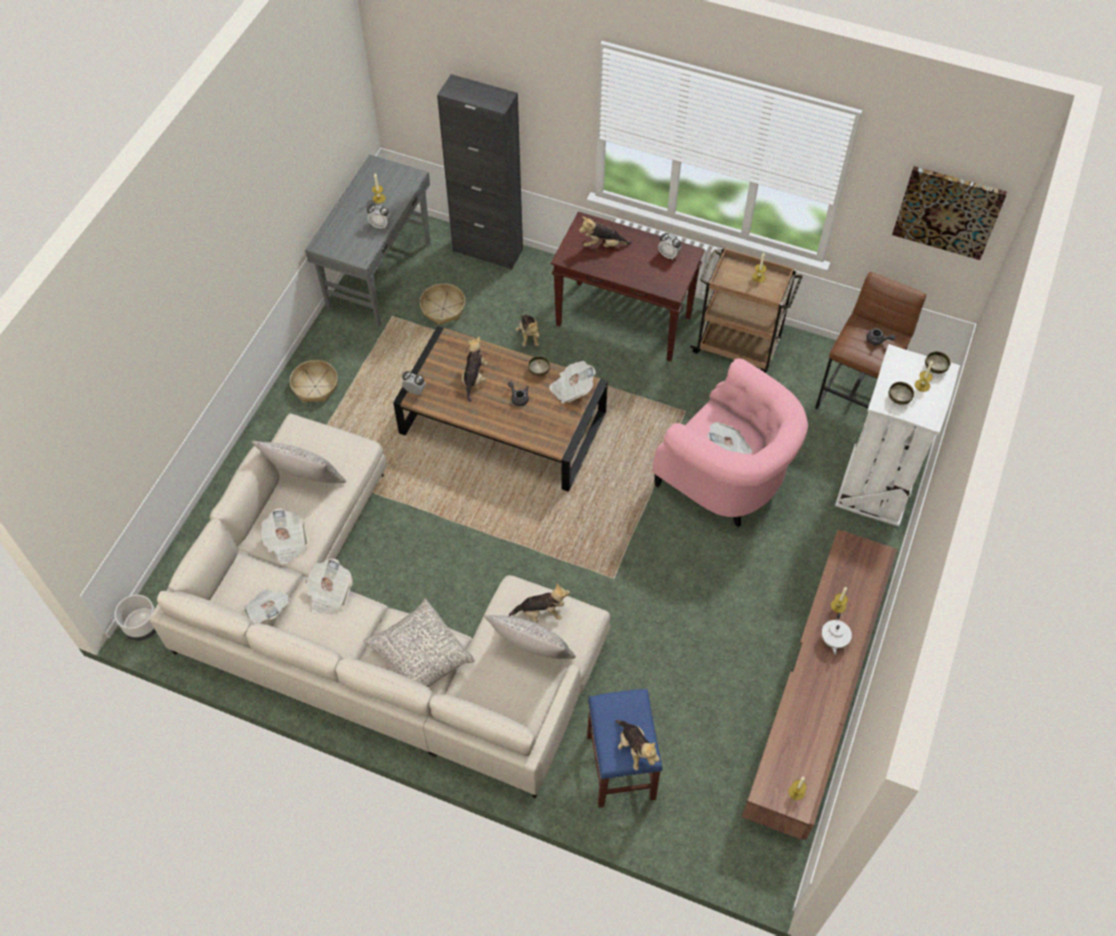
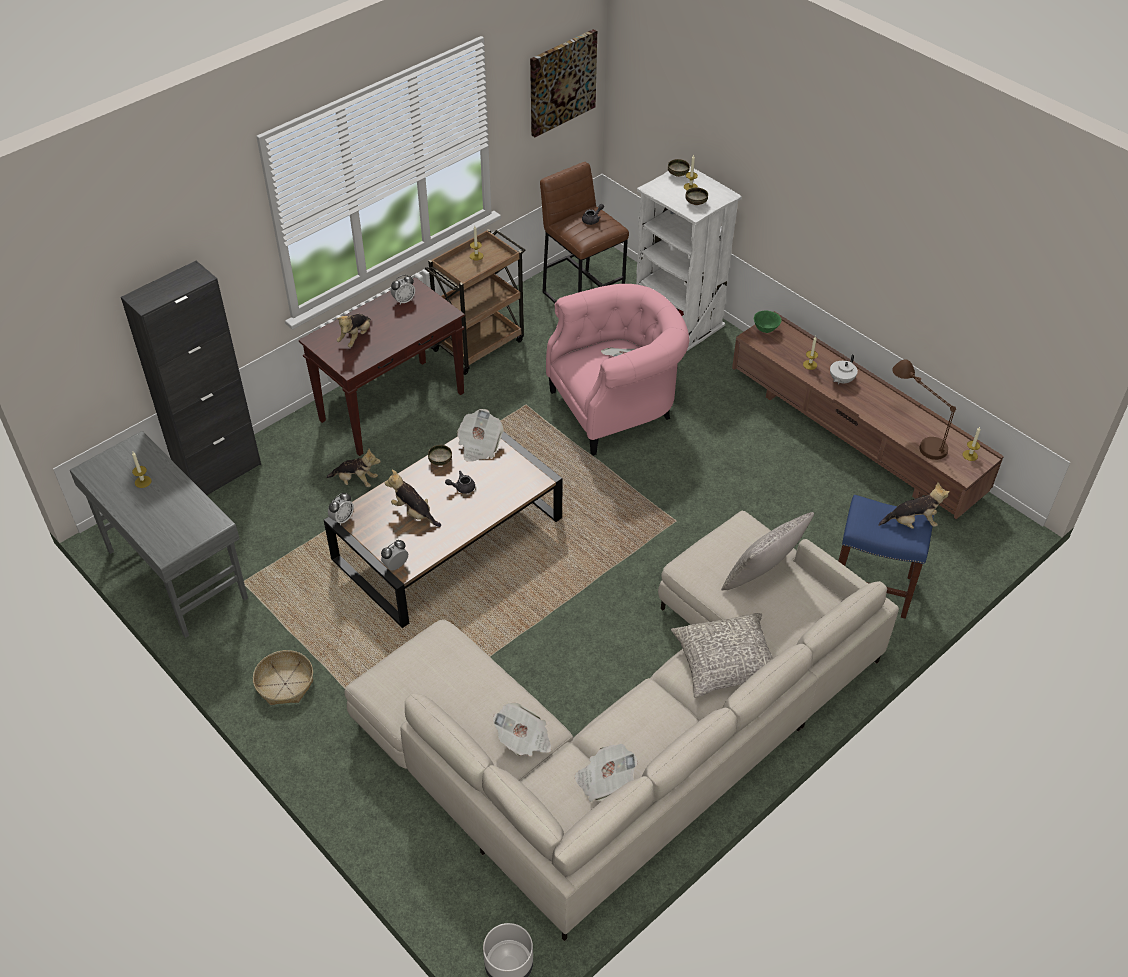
camera: 65 degrees left, 10 degrees down
grey pillow [252,441,346,483] -> none
newspaper [306,558,353,614] -> none
alarm clock [367,204,390,228] -> alarm clock moved to [328,493,354,525]
basket [420,284,465,325] -> none
plush toy [509,583,570,623] -> none
white teapot [822,613,852,655] -> white teapot turned 90 degrees clockwise [830,355,858,384]
none -> green bowl [754,310,782,333]
none -> brown table lamp [892,359,956,460]

